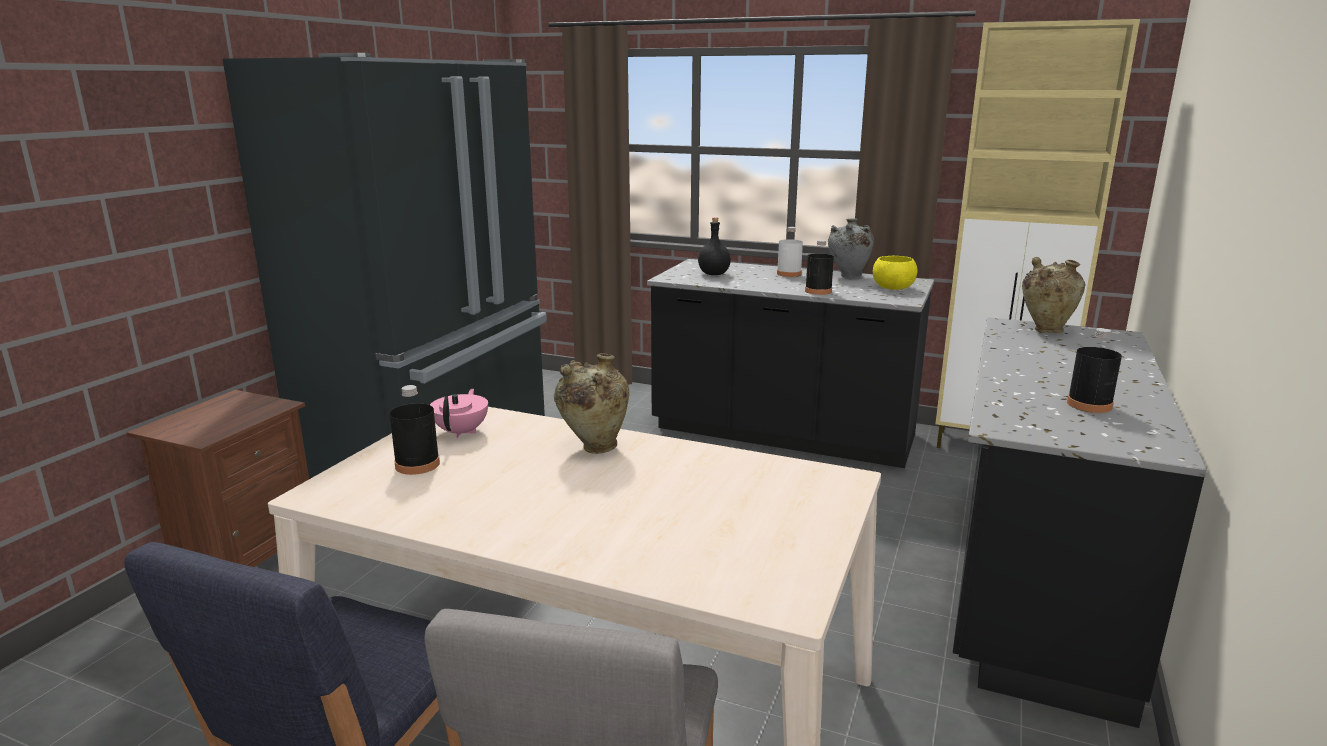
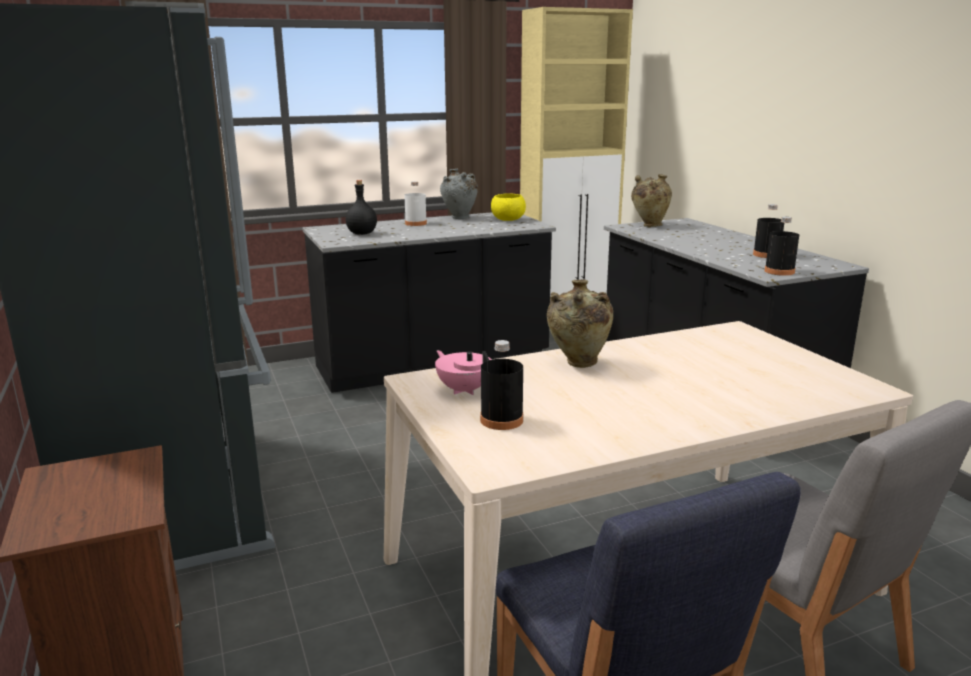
camera: 45 degrees left, 0 degrees up
black bottle [805,240,834,295] -> black bottle moved to [765,217,799,276]

